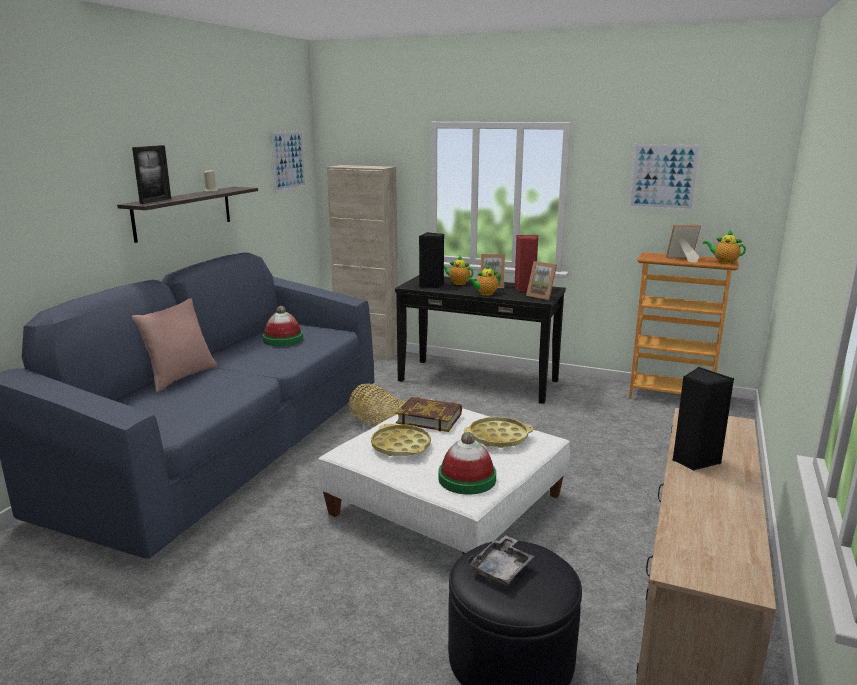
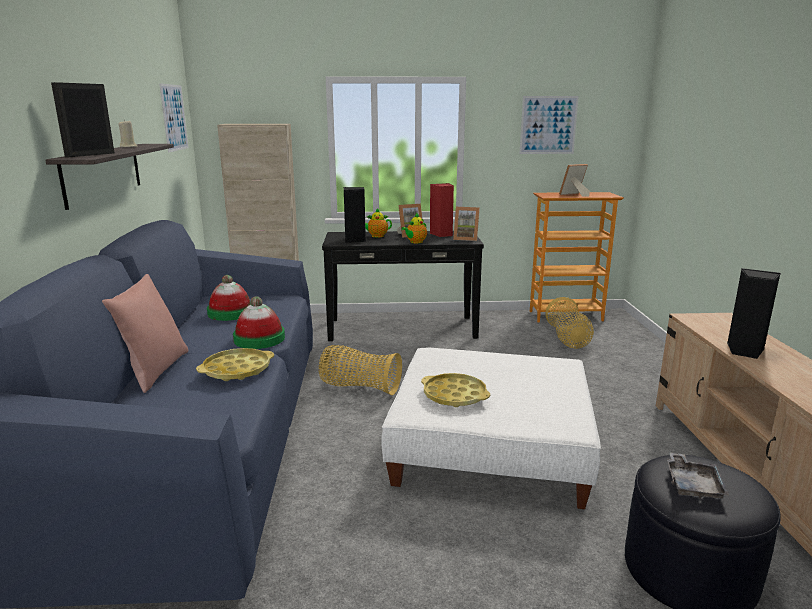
camera: 25 degrees left, 0 degrees up
picture frame [132,145,171,204] -> picture frame turned 150 degrees counterclockwise [51,82,114,157]
book [395,397,462,432] -> none
hat [438,432,496,495] -> hat moved to [233,296,285,349]
yellow tray [464,417,533,448] -> yellow tray moved to [196,348,274,381]
teapot [703,230,746,264] -> none
none -> basket [545,297,594,349]

